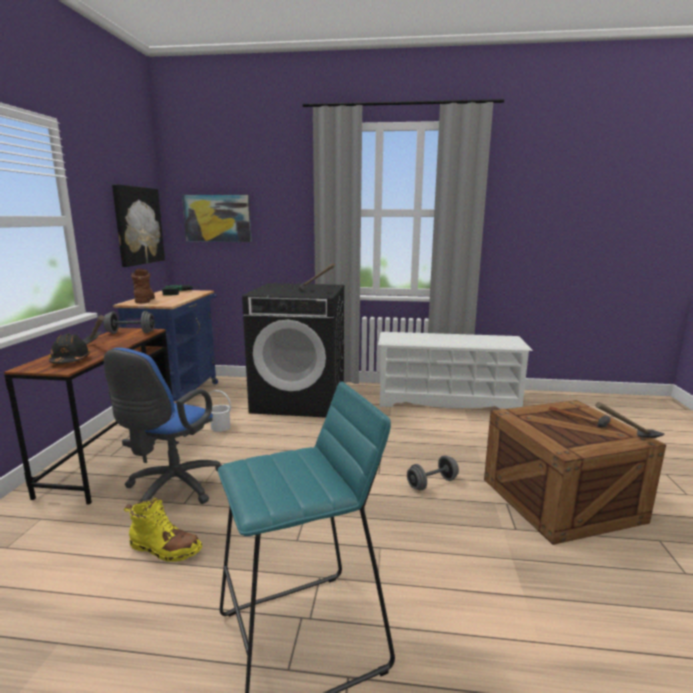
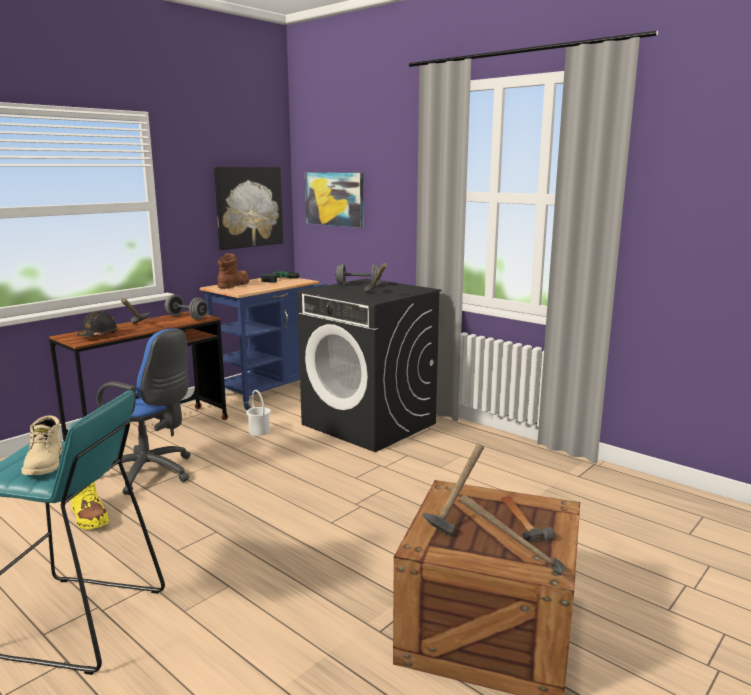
camera: 35 degrees right, 0 degrees up
blue office chair [104,348,222,504] -> blue office chair turned 120 degrees counterclockwise [96,329,191,495]
white shoe rack [378,332,533,409] -> none
grey dumbbell [407,455,459,491] -> grey dumbbell moved to [335,263,382,285]
none -> beige boot [22,416,63,475]
none -> hammer [422,444,484,536]

